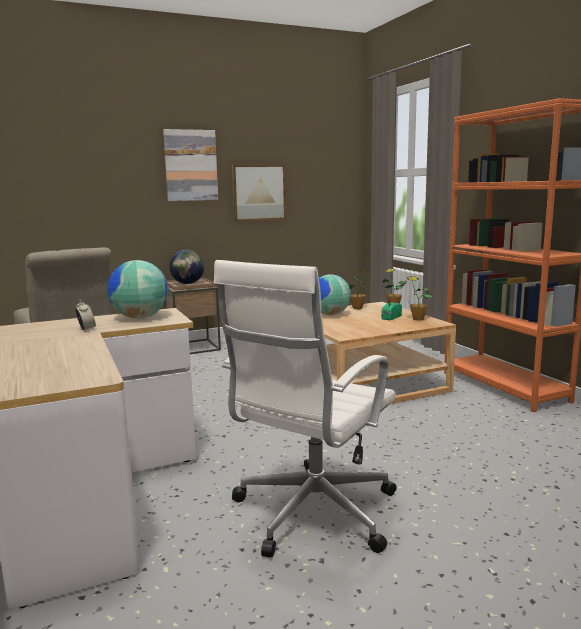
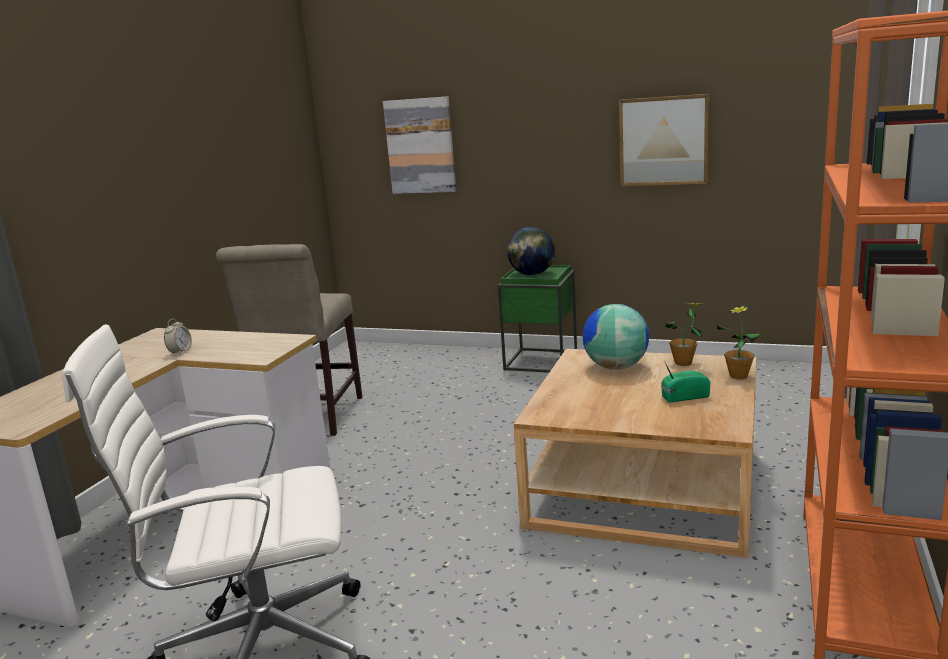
camera: 45 degrees right, 5 degrees up
globe [107,260,168,319] -> none
picture [163,129,218,201] -> picture moved to [383,96,456,194]
brown side table [164,277,221,354] -> green side table [498,265,577,373]
potted plant [407,276,433,320] -> none

